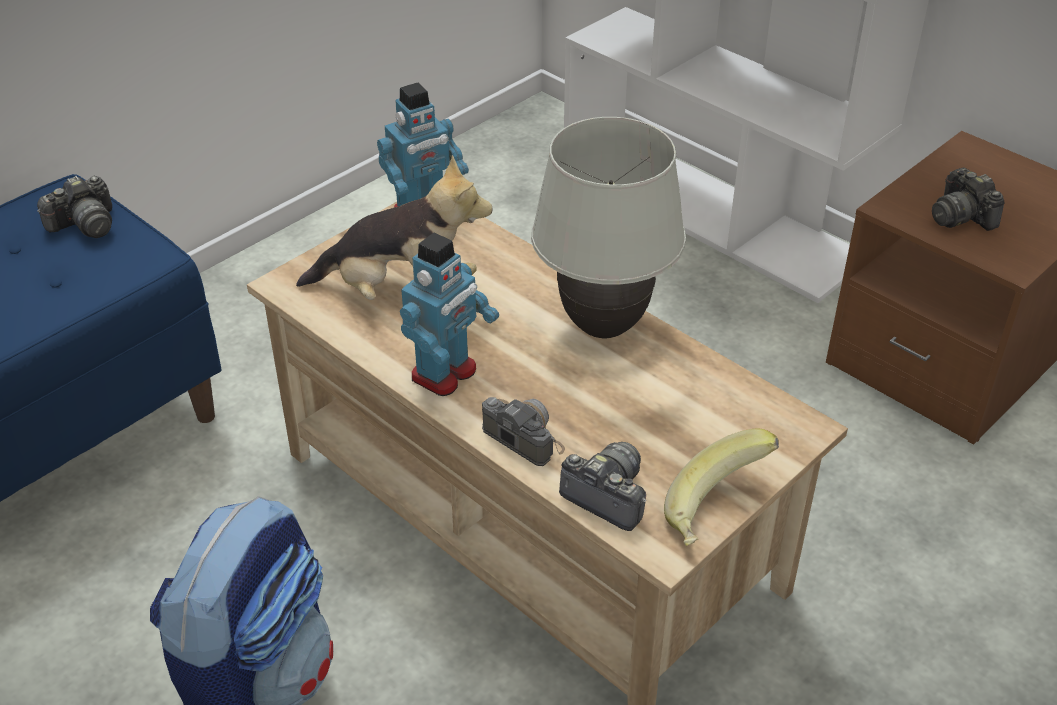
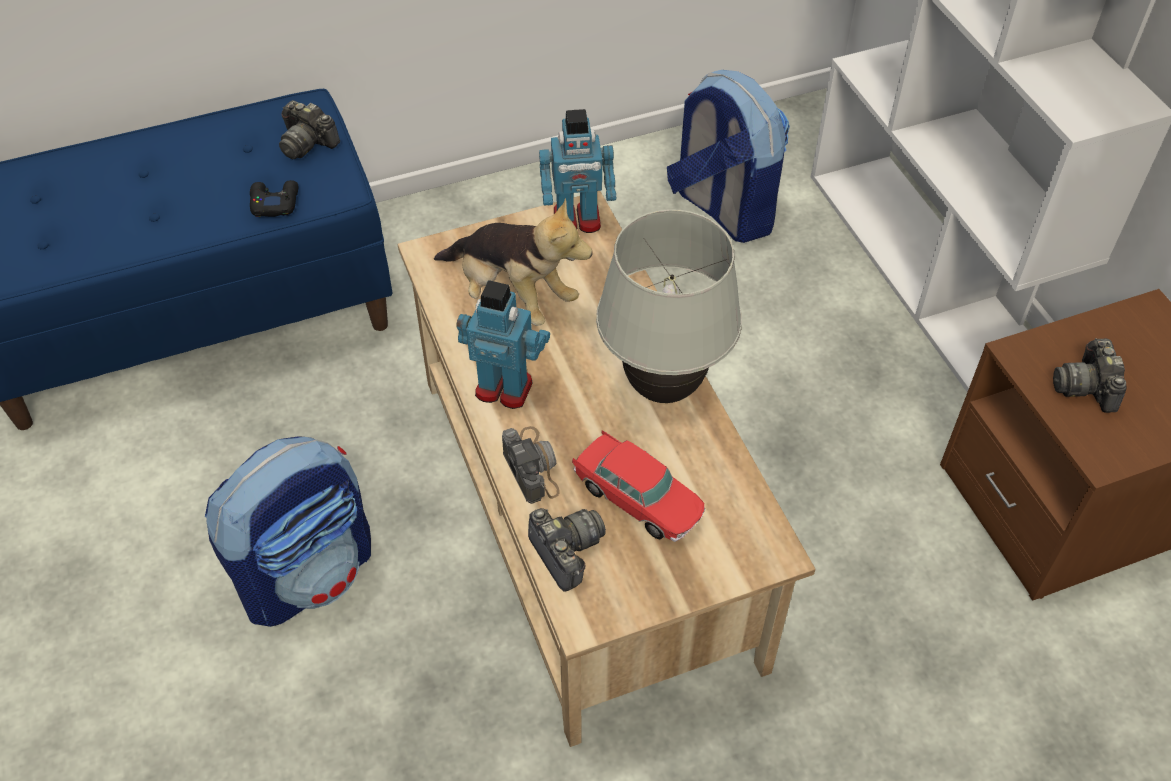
camera: 25 degrees right, 10 degrees up
camera [37,176,112,238] -> camera turned 45 degrees clockwise [279,100,340,159]
toy robot [400,232,499,396] -> toy robot turned 135 degrees counterclockwise [457,280,550,409]
banana [664,428,779,546] -> none
none -> black game controller [250,180,298,217]
none -> toy car [572,430,705,542]
none -> backpack [667,70,790,243]

